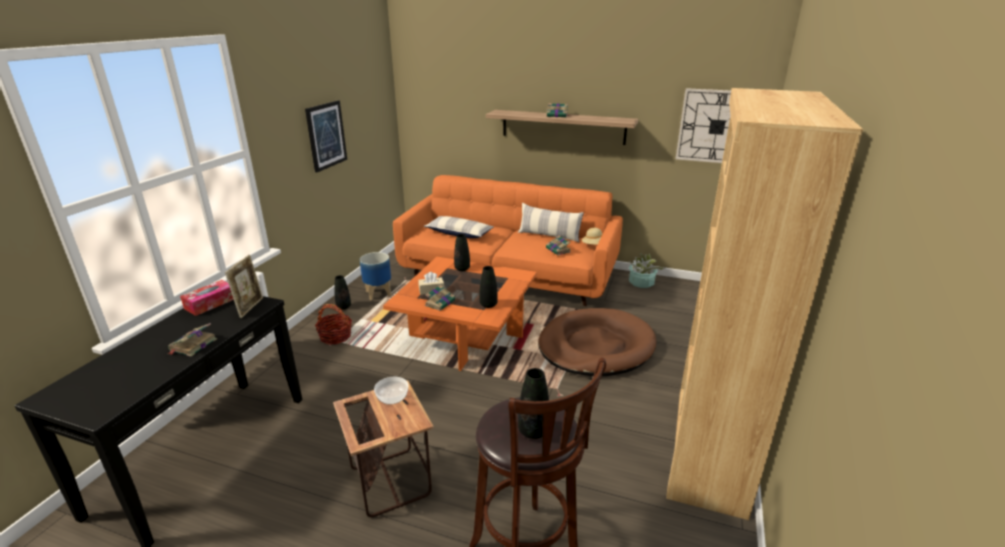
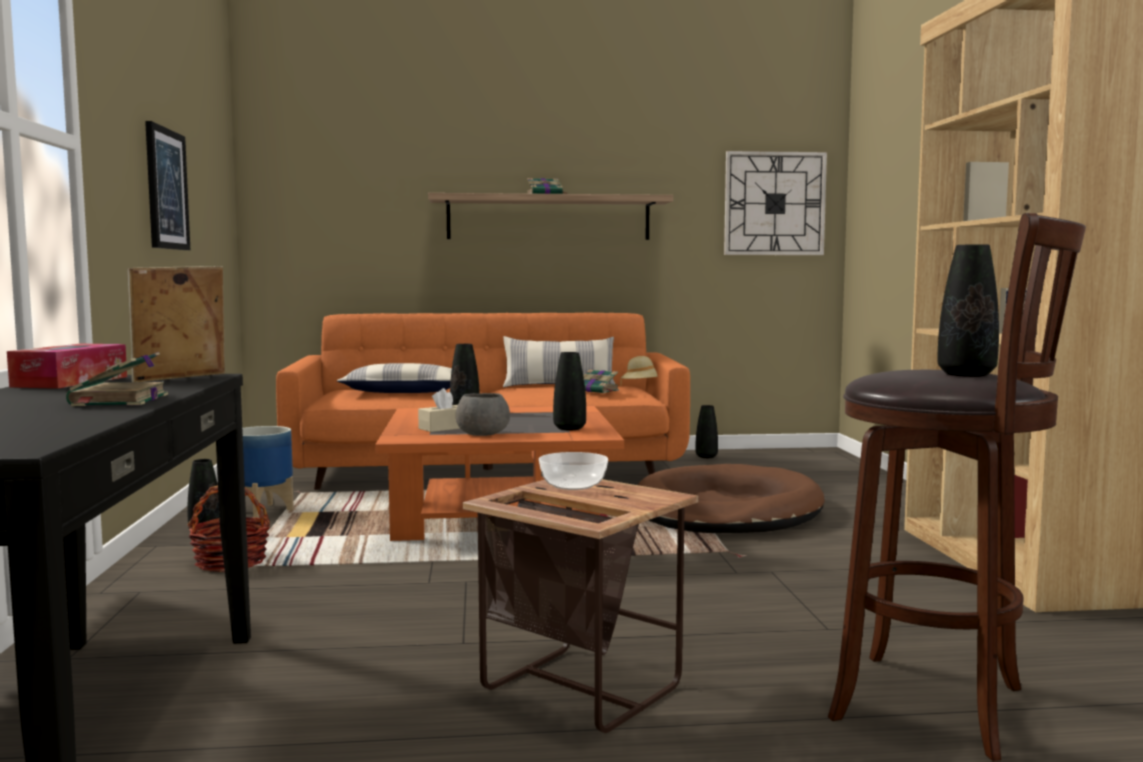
camera: 25 degrees left, 20 degrees down
picture frame [225,255,263,318] -> picture frame turned 120 degrees counterclockwise [127,266,225,382]
book [425,285,455,311] -> grey bowl [456,393,510,436]
potted plant [628,253,665,288] -> black vase [695,405,718,458]

